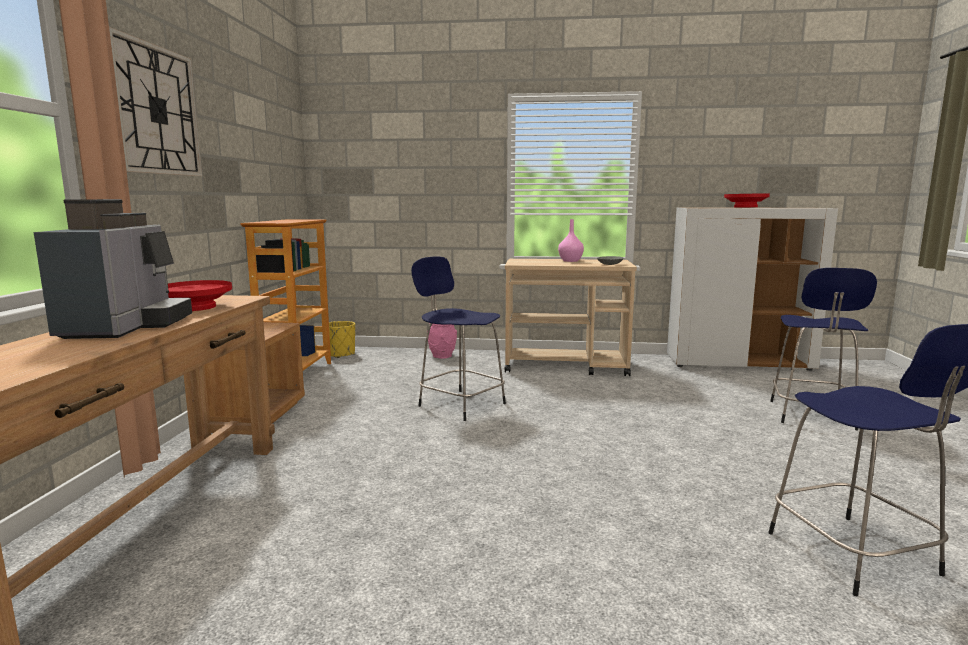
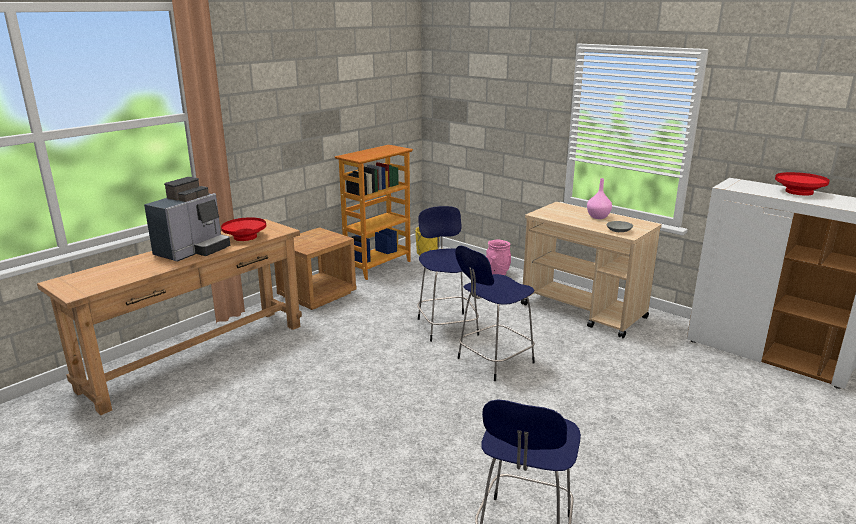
camera: 35 degrees right, 10 degrees up
wall clock [109,27,202,176] -> none
blue stool [770,268,877,430] -> blue stool moved to [455,246,535,381]

